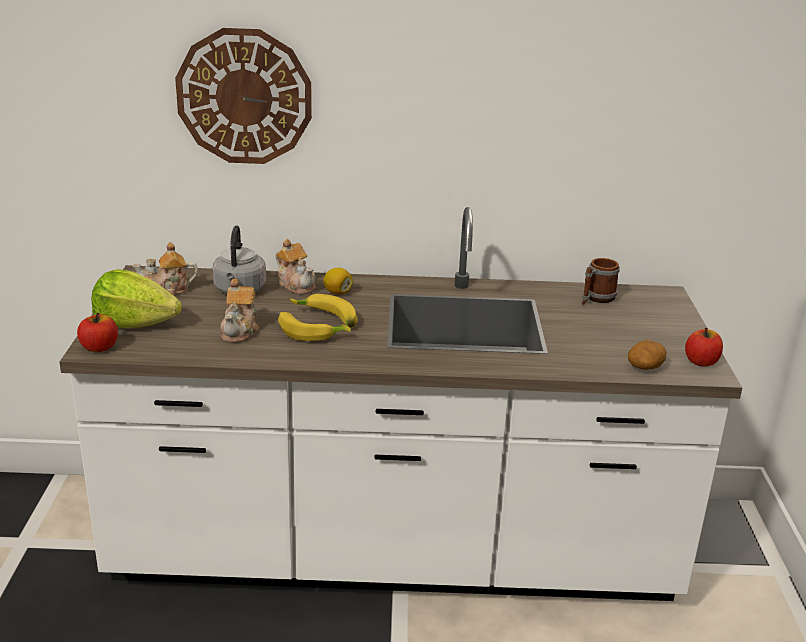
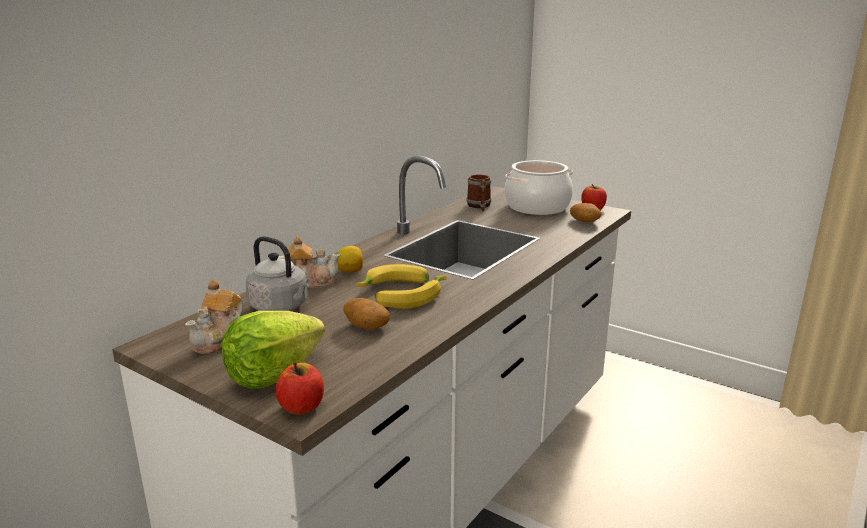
camera: 55 degrees left, 5 degrees down
wall clock [175,28,312,164] -> none
teapot [220,279,259,343] -> potato [344,298,390,330]
none -> cooking pot [505,160,573,215]

